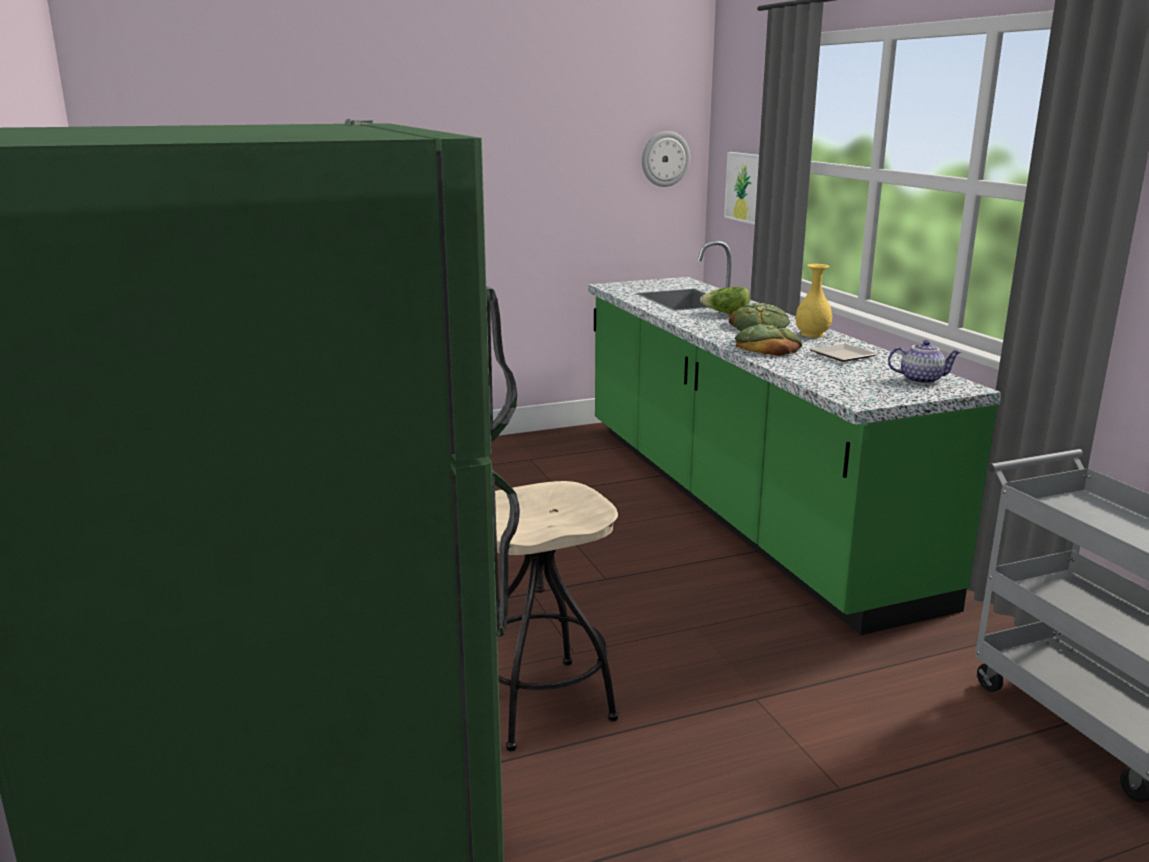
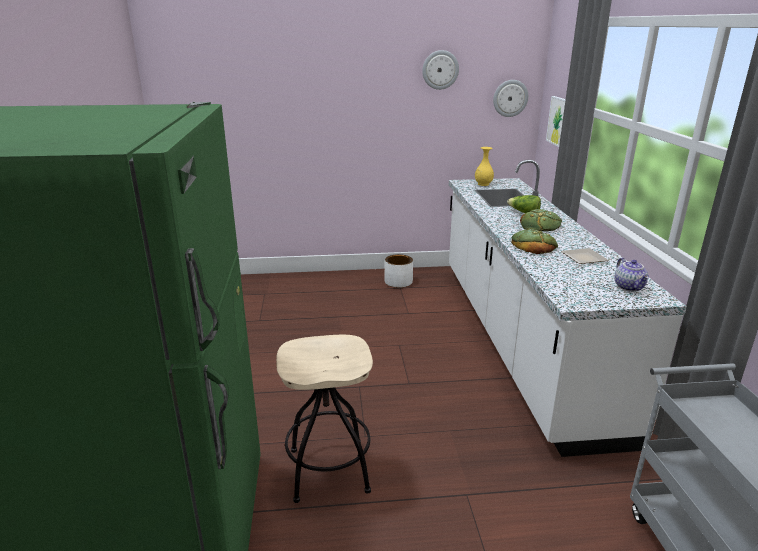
camera: 15 degrees right, 5 degrees up
green counter [588,241,1002,635] -> white counter [449,160,687,457]
yellow vase [796,264,832,338] -> yellow vase moved to [475,147,494,186]
teapot [888,340,962,384] -> teapot turned 60 degrees clockwise [614,258,649,292]
none -> white planter [384,254,413,288]
none -> wall clock [422,50,459,90]

